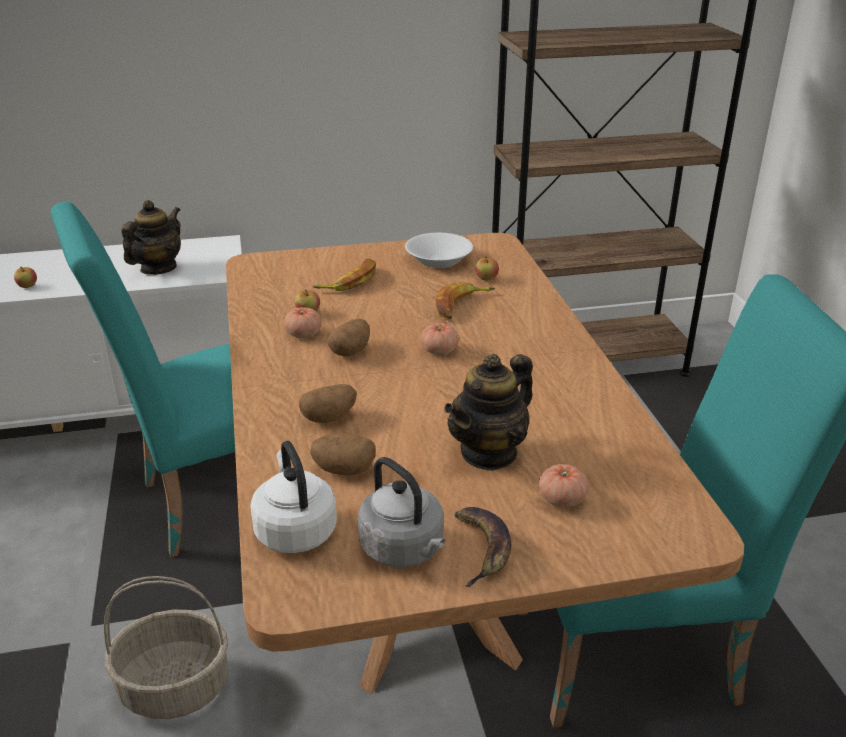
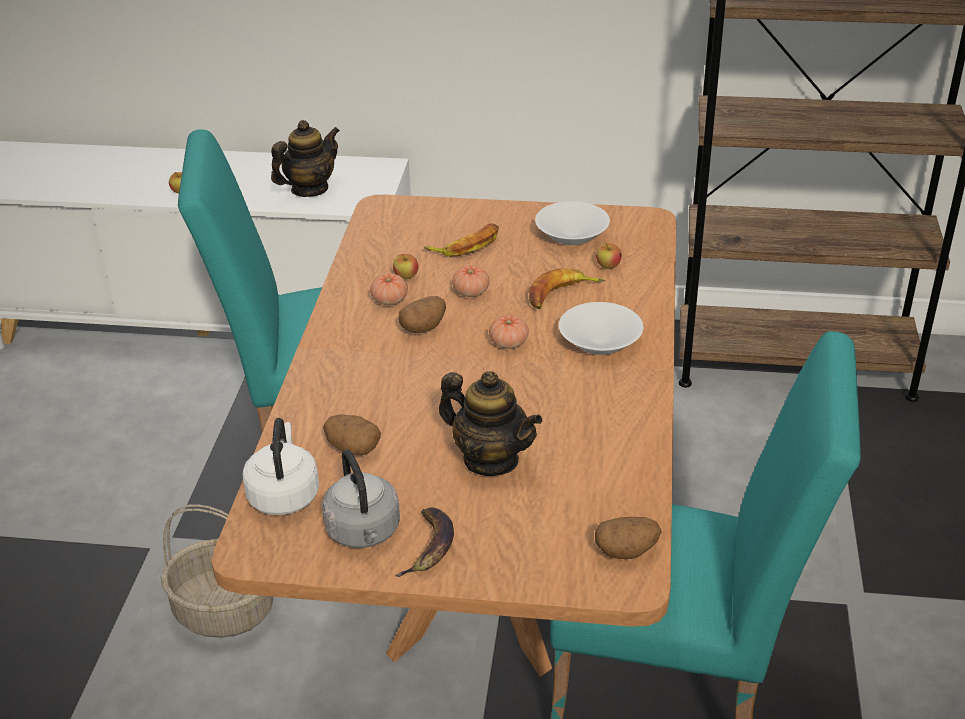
camera: 20 degrees right, 5 degrees up
potato [299,384,357,423] -> potato moved to [595,517,662,559]
teapot [444,354,533,471] -> teapot turned 120 degrees counterclockwise [439,371,543,476]
tomato [539,464,589,507] -> tomato moved to [452,266,490,297]
none -> white bowl [559,302,643,355]

